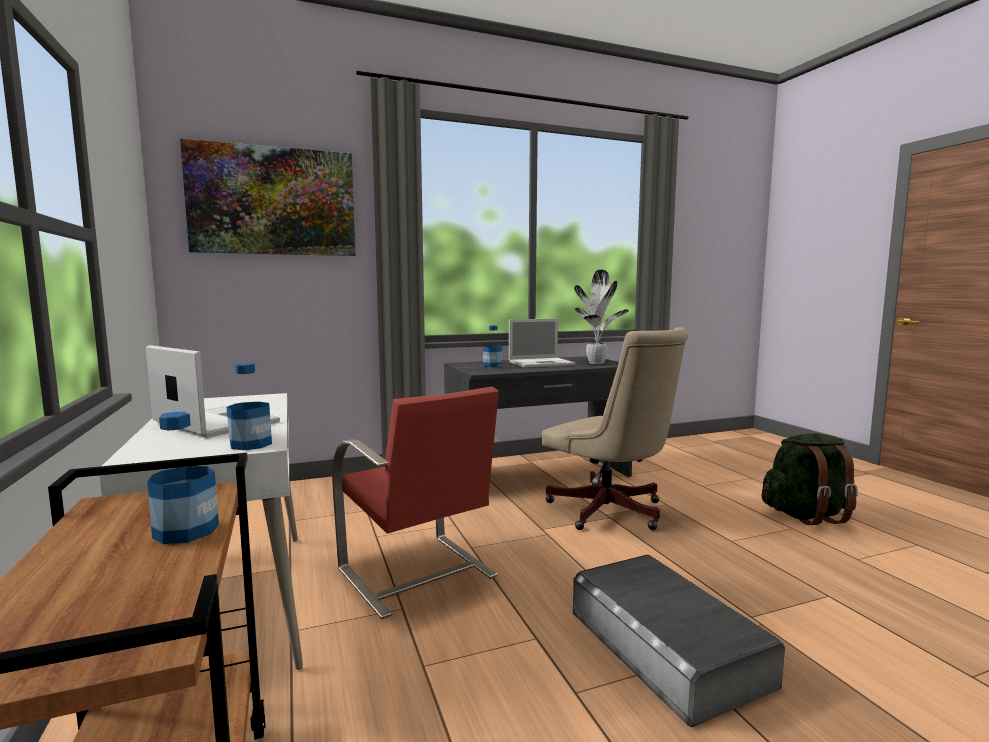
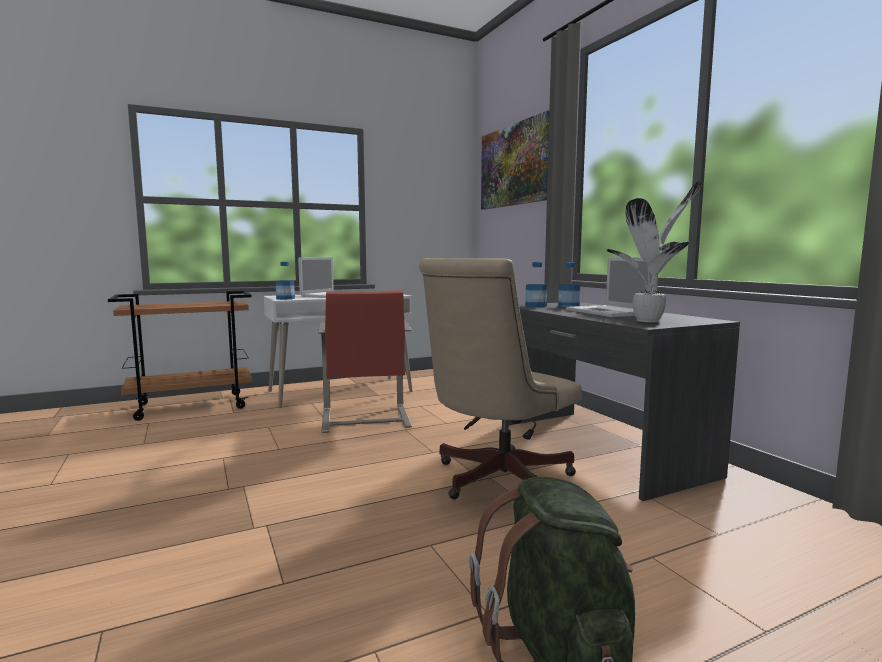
camera: 85 degrees right, 0 degrees up
bottle [147,412,219,544] -> bottle moved to [525,262,547,307]
red chair [332,387,500,619] -> red chair turned 60 degrees counterclockwise [318,290,412,433]
grey storage box [573,554,785,727] -> none

